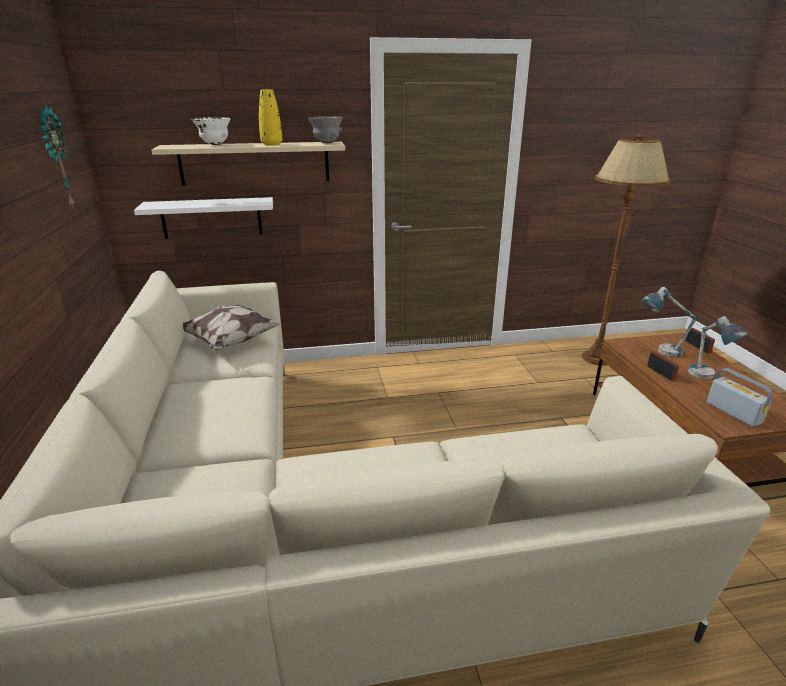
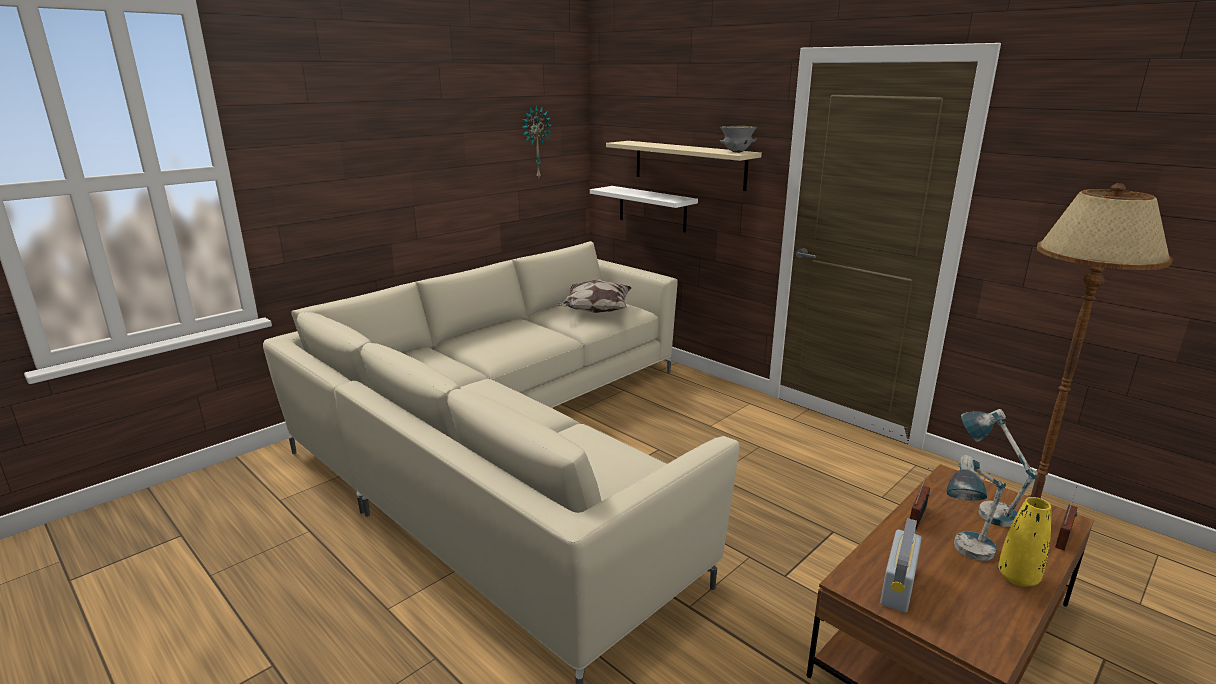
camera: 55 degrees right, 5 degrees down
white bowl [191,117,231,145] -> none
yellow vase [259,89,282,146] -> yellow vase moved to [998,497,1051,587]

